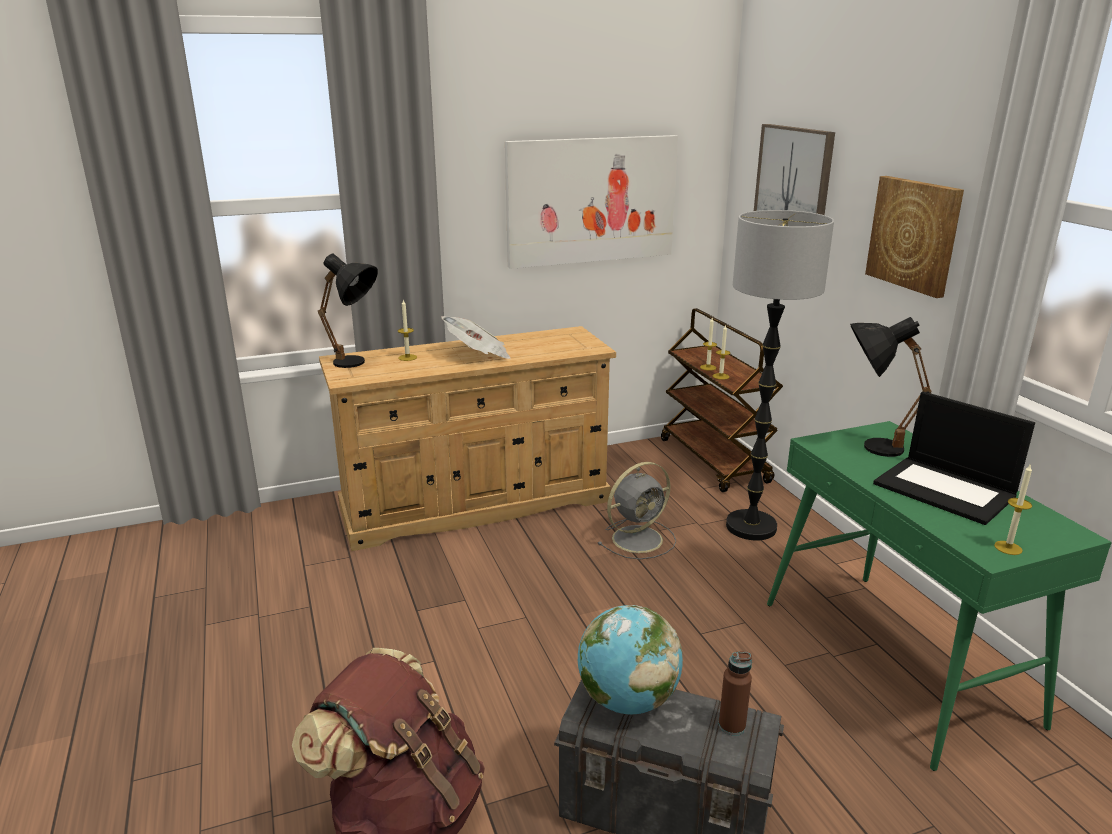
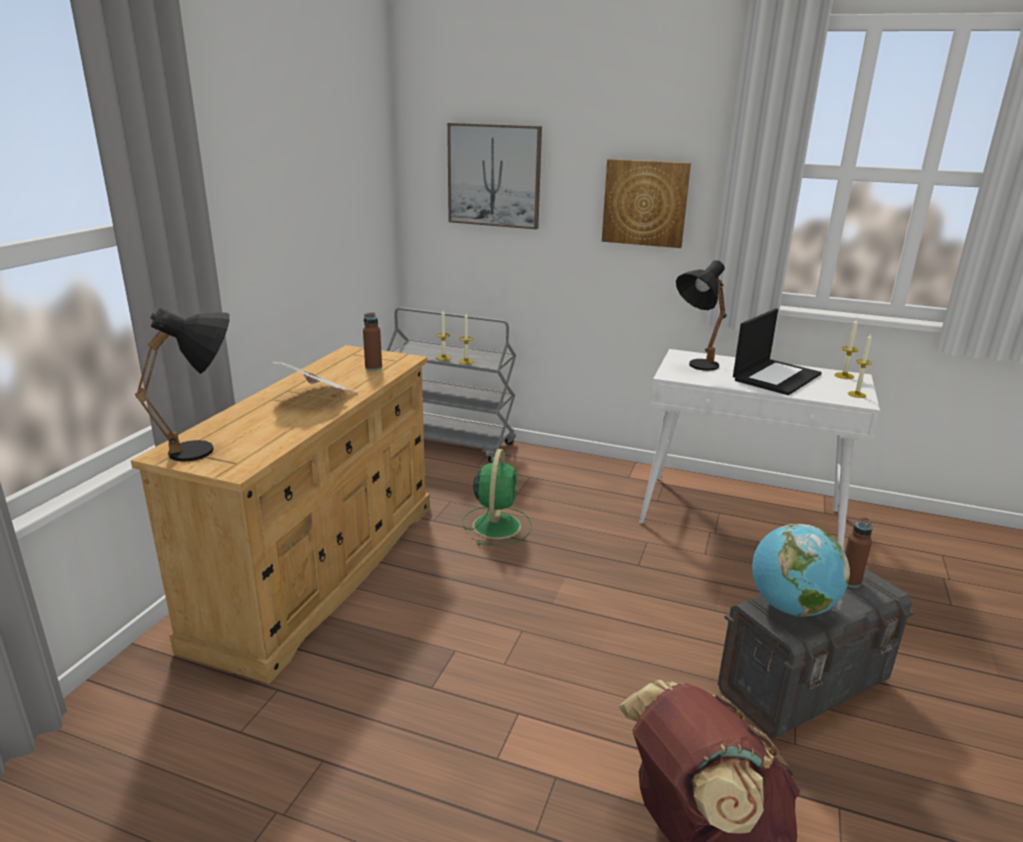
camera: 50 degrees left, 0 degrees up
candle [398,300,417,361] -> candle moved to [834,319,859,379]
picture [505,135,678,269] -> none
grey fan [597,462,676,559] -> green fan [462,449,532,545]
brown cart [661,308,783,492] -> grey cart [386,307,516,463]
floor lamp [726,210,834,541] -> none
green console table [767,421,1112,771] -> white console table [639,349,880,550]
laptop [873,391,1035,525] -> laptop turned 45 degrees counterclockwise [733,308,822,395]
none -> brown bottle [363,312,382,371]

